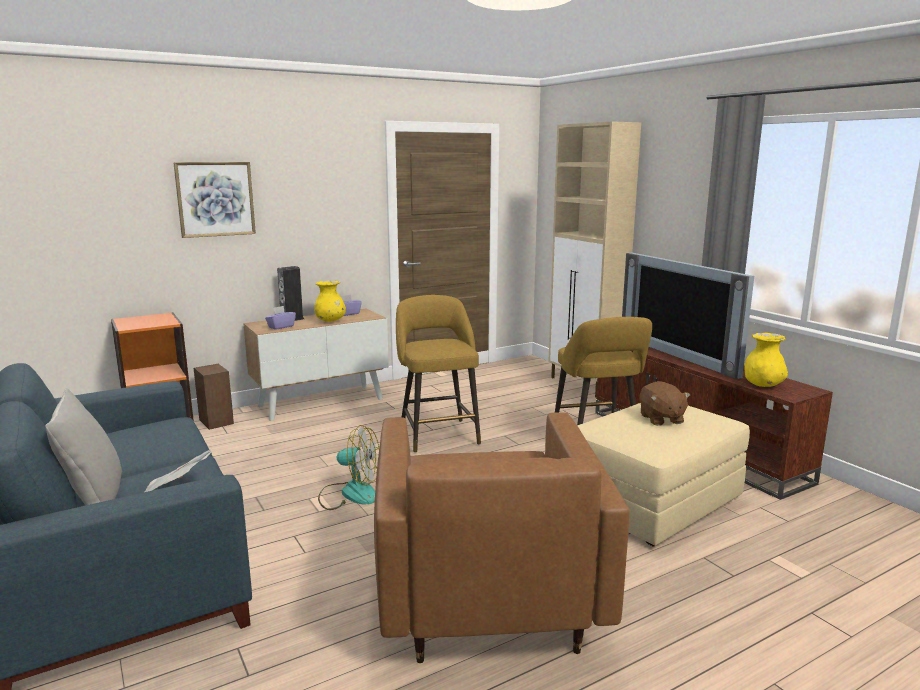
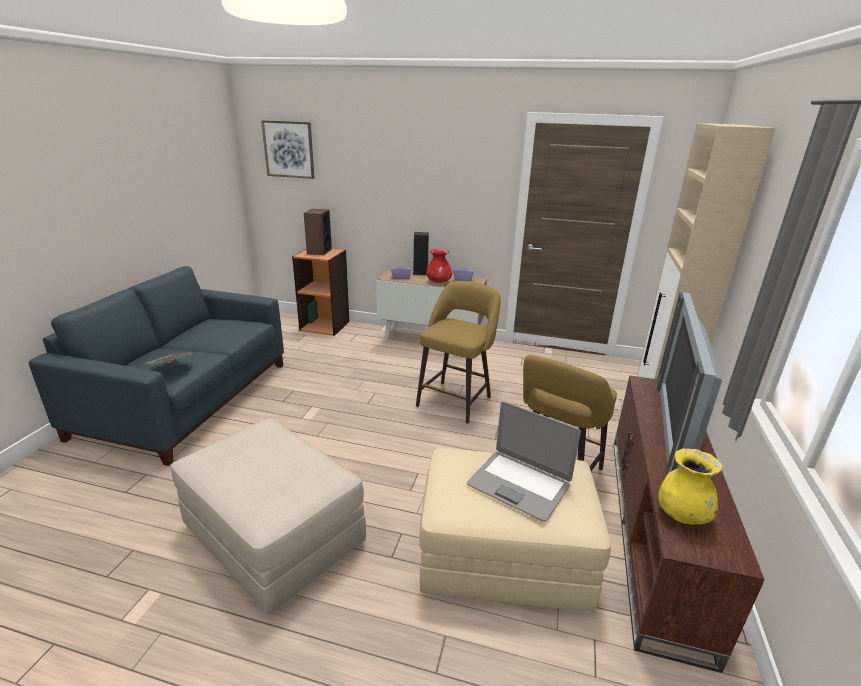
camera: 45 degrees right, 10 degrees up
grey pillow [45,388,122,506] -> none
picture [173,162,256,238] -> picture moved to [261,120,315,179]
speaker [194,364,234,430] -> speaker moved to [304,209,332,255]
yellow vase [314,280,346,322] -> red vase [426,249,452,283]
fan [318,425,379,510] -> none
brown armchair [374,412,630,663] -> beige ottoman [171,418,366,615]
brown plush toy [639,381,690,426] -> laptop [467,401,581,522]

